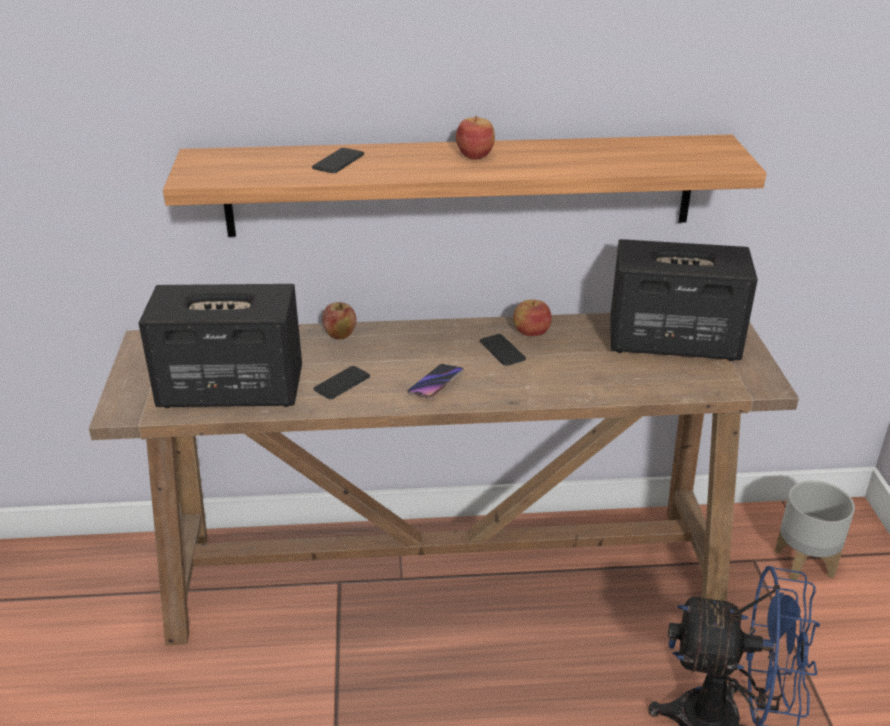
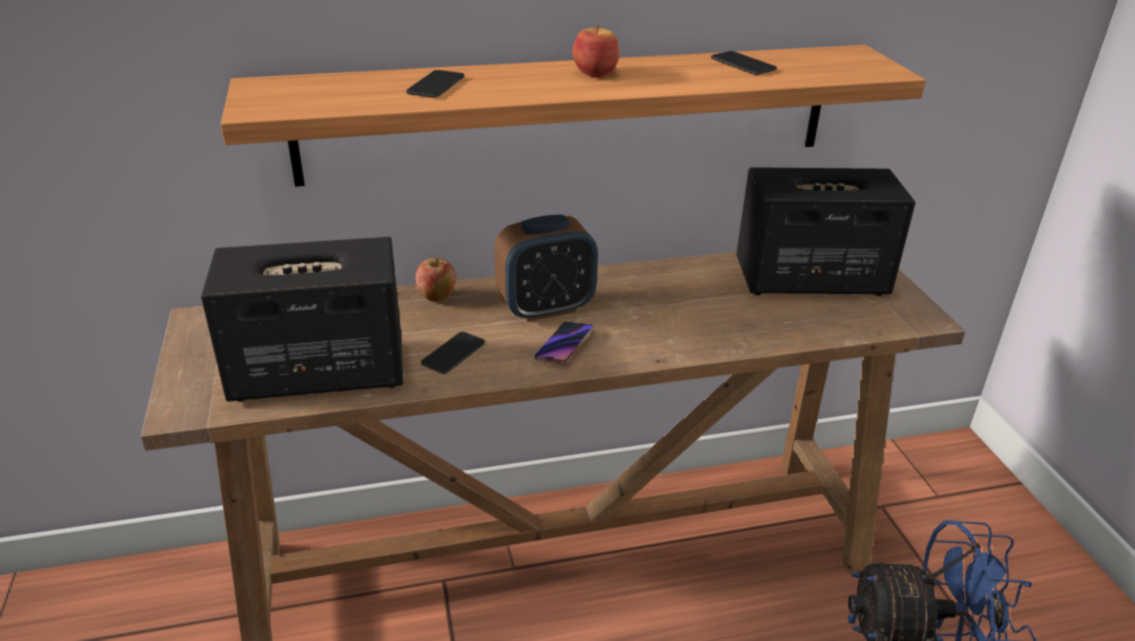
camera: 10 degrees left, 0 degrees up
phone [480,334,526,366] -> phone moved to [711,51,777,75]
apple [513,300,551,336] -> none
grey planter [775,481,855,580] -> none
none -> alarm clock [494,215,598,322]

